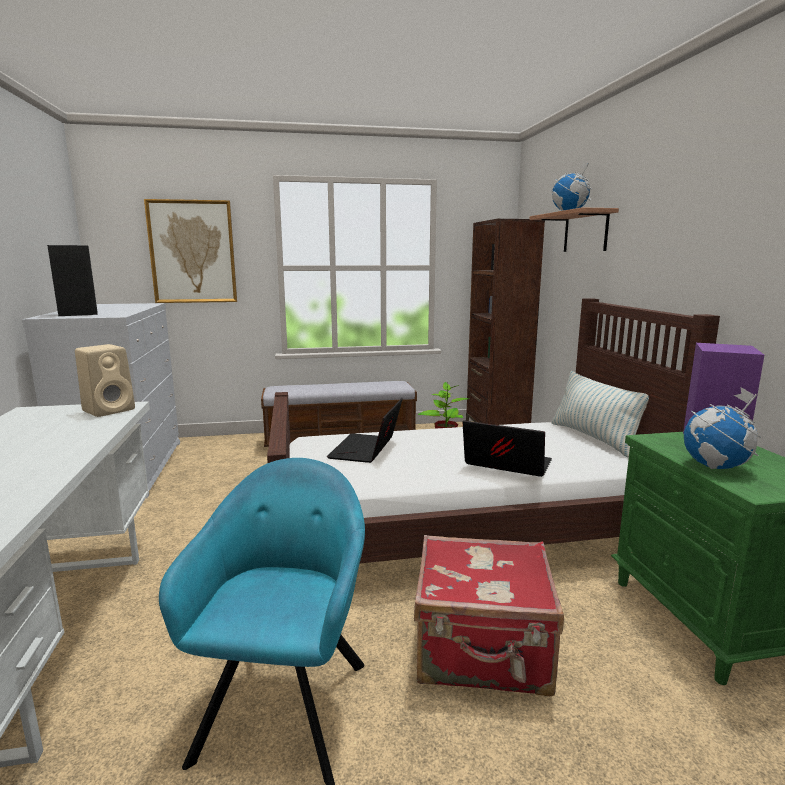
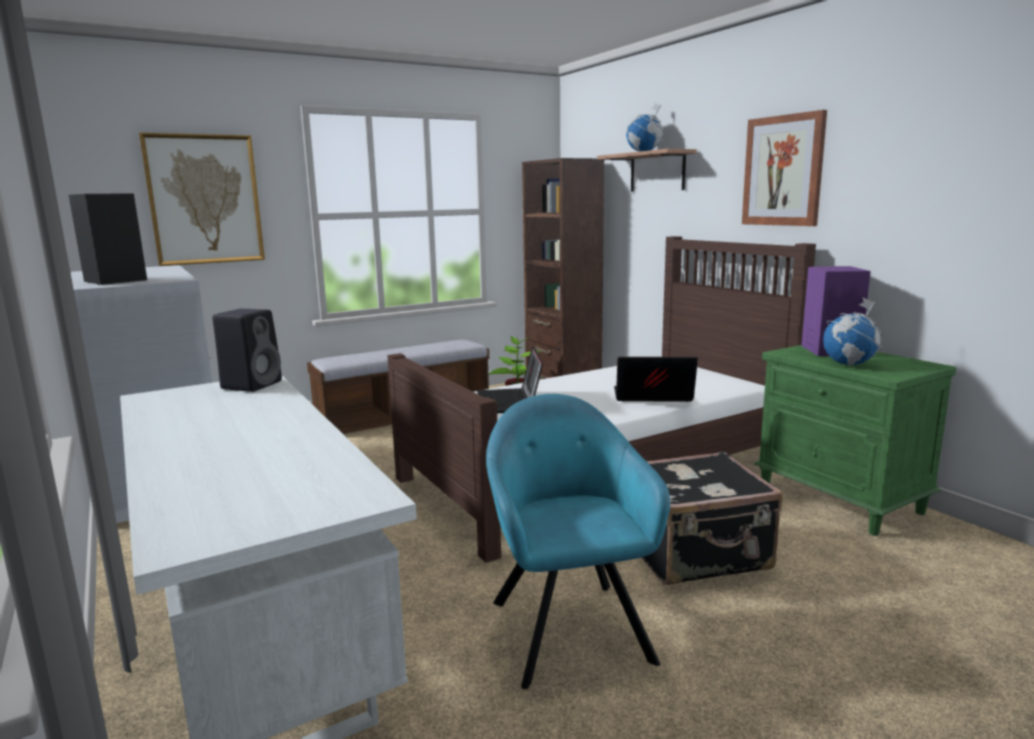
camera: 20 degrees left, 0 degrees up
beige speaker [75,344,135,417] -> black speaker [212,309,282,392]
red suitcase [414,535,564,696] -> black suitcase [641,451,783,585]
pillow [552,371,649,457] -> none
none -> picture [742,110,827,226]

